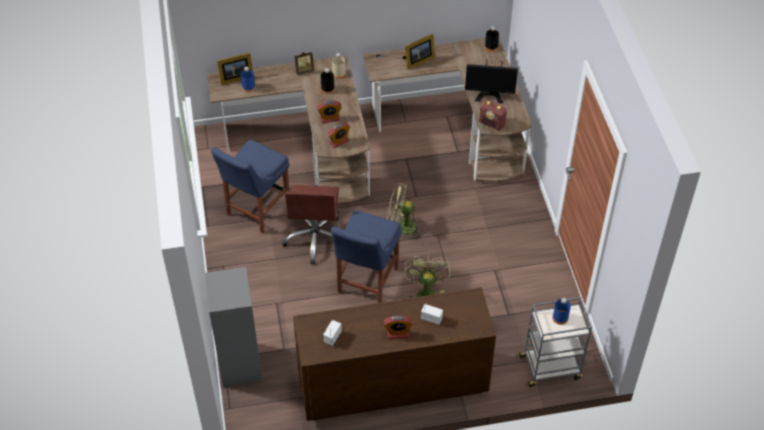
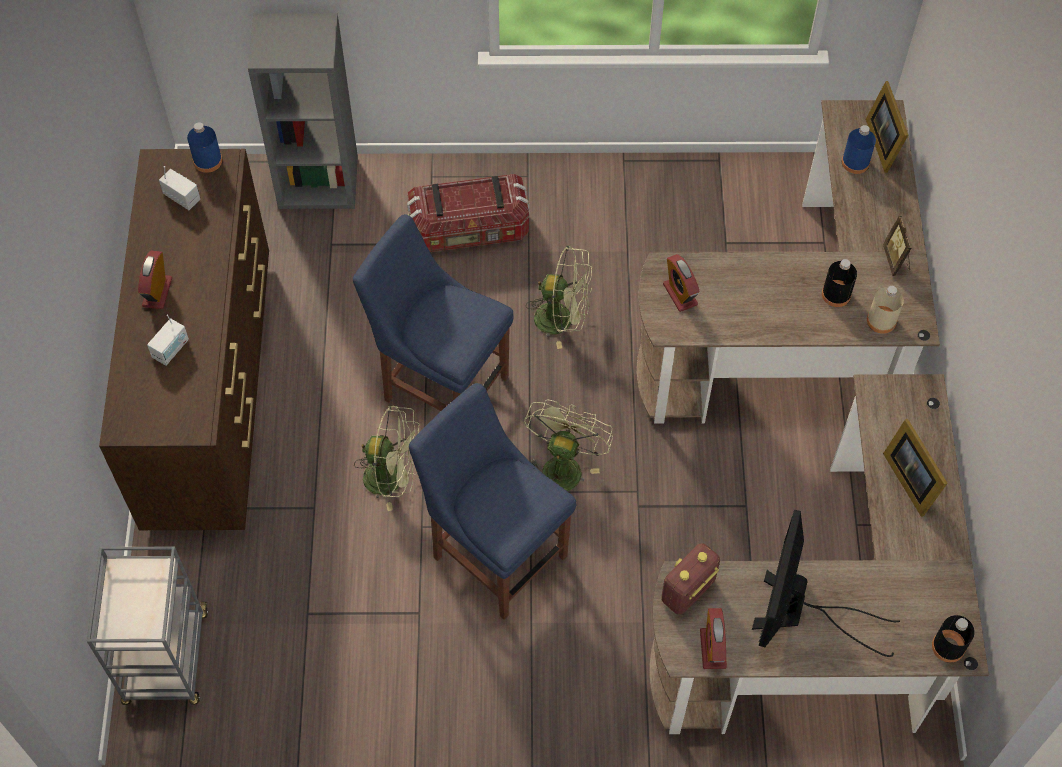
camera: 100 degrees right, 10 degrees up
blue chair [211,140,289,233] -> blue chair moved to [409,383,576,620]
brown office chair [282,185,340,265] -> green fan [526,246,592,349]
alarm clock [317,101,341,123] -> alarm clock moved to [700,608,727,669]
blue bottle [552,298,571,325] -> blue bottle moved to [187,122,222,173]
none -> storage box [407,174,529,252]

